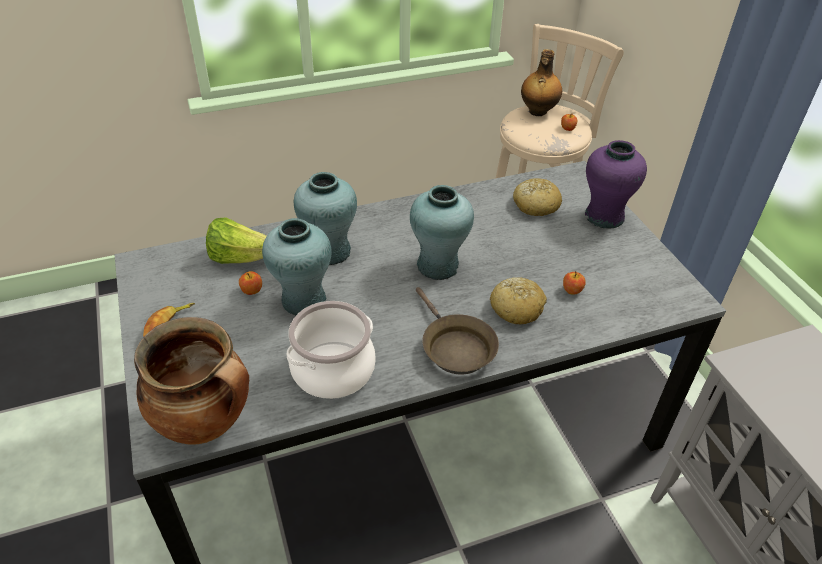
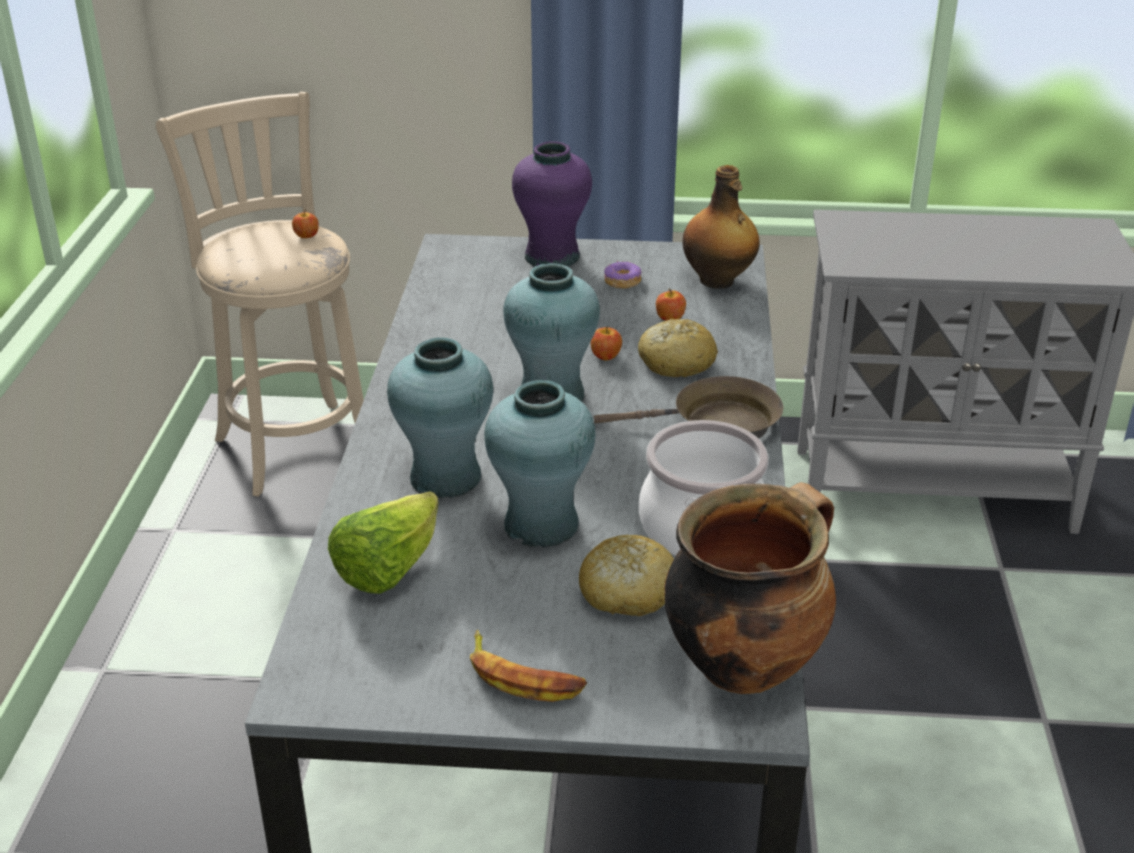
camera: 65 degrees left, 10 degrees down
apple [239,271,262,295] -> apple moved to [591,327,622,360]
bread [513,178,562,216] -> bread moved to [579,535,674,616]
bottle [521,49,562,116] -> bottle moved to [682,165,759,289]
none -> donut [604,261,642,288]

